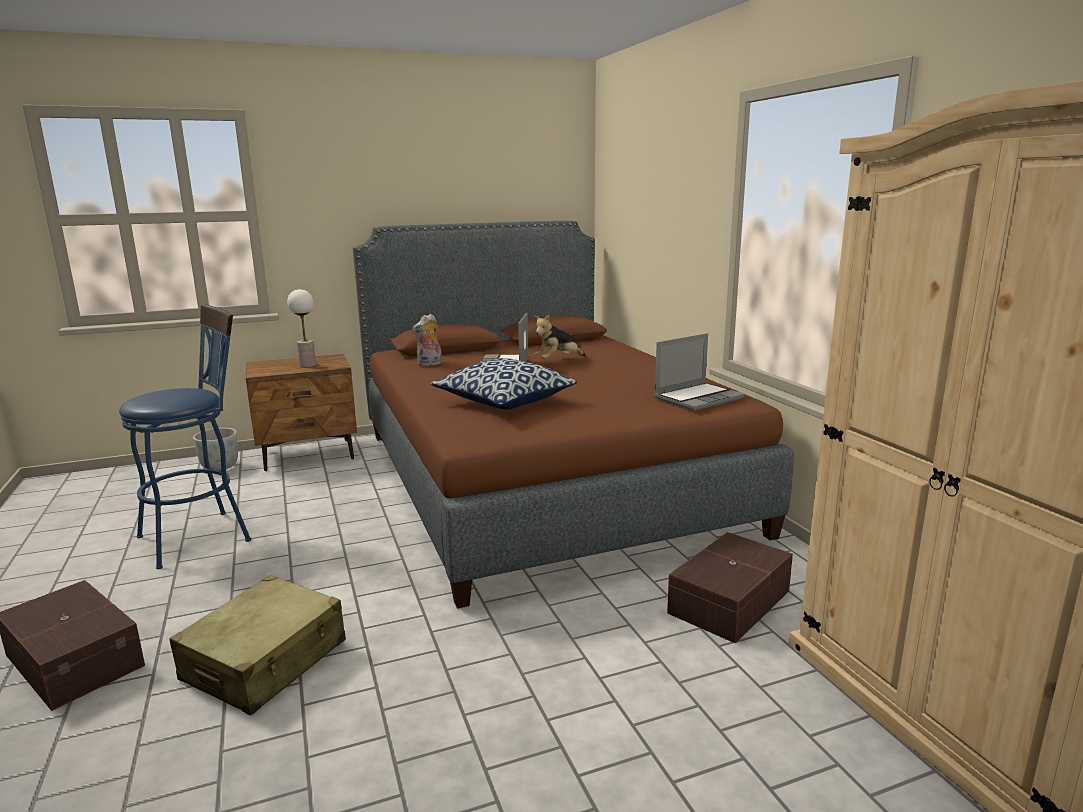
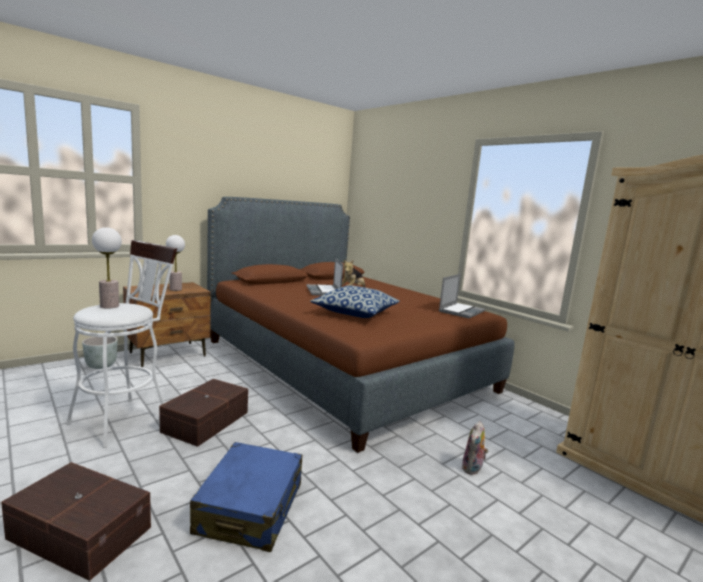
camera: 20 degrees left, 5 degrees down
blue stool [119,304,251,569] -> white stool [66,240,177,448]
beige suitcase [169,575,346,715] -> blue suitcase [190,442,303,552]
plush toy [412,314,442,366] -> plush toy moved to [462,421,488,475]
brown storage box [667,532,793,643] -> brown storage box moved to [159,379,248,447]
none -> table lamp [92,227,122,308]

